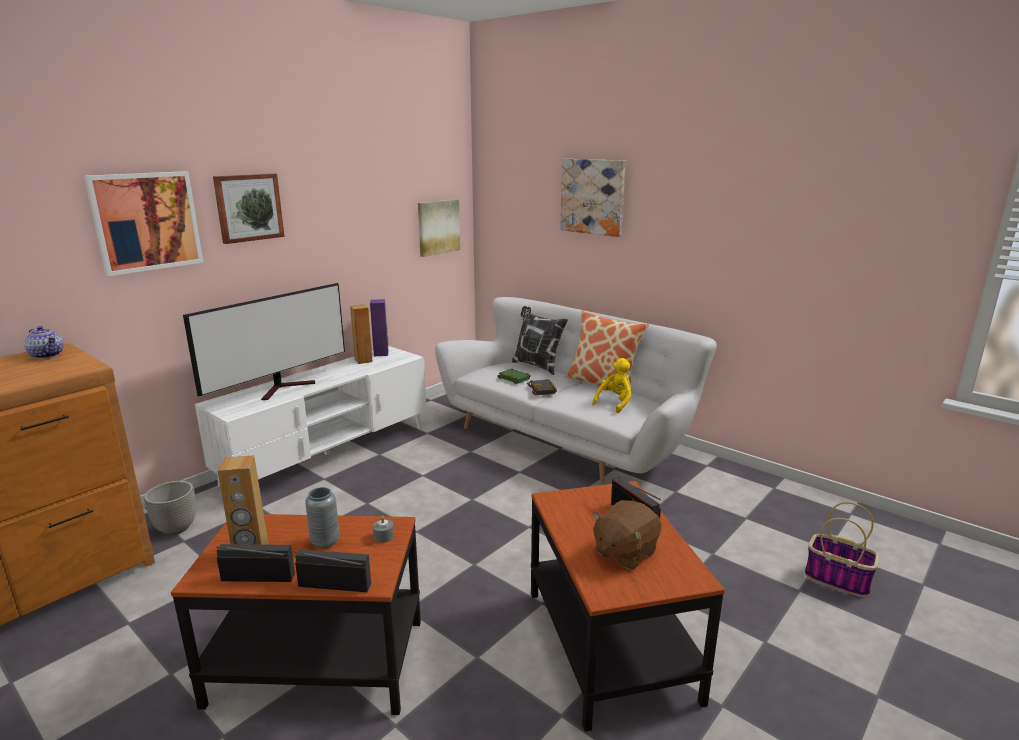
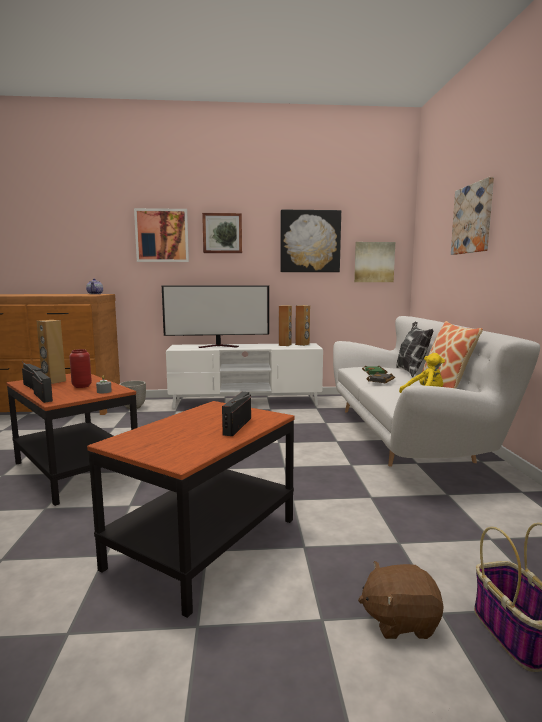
camera: 45 degrees right, 10 degrees down
grey vase [305,487,340,549] -> red vase [69,349,92,388]
purple speaker [370,299,388,356] -> brown speaker [295,305,310,346]
brown plush toy [592,500,661,570] -> brown plush toy moved to [358,561,444,639]
none -> picture [280,210,341,272]

